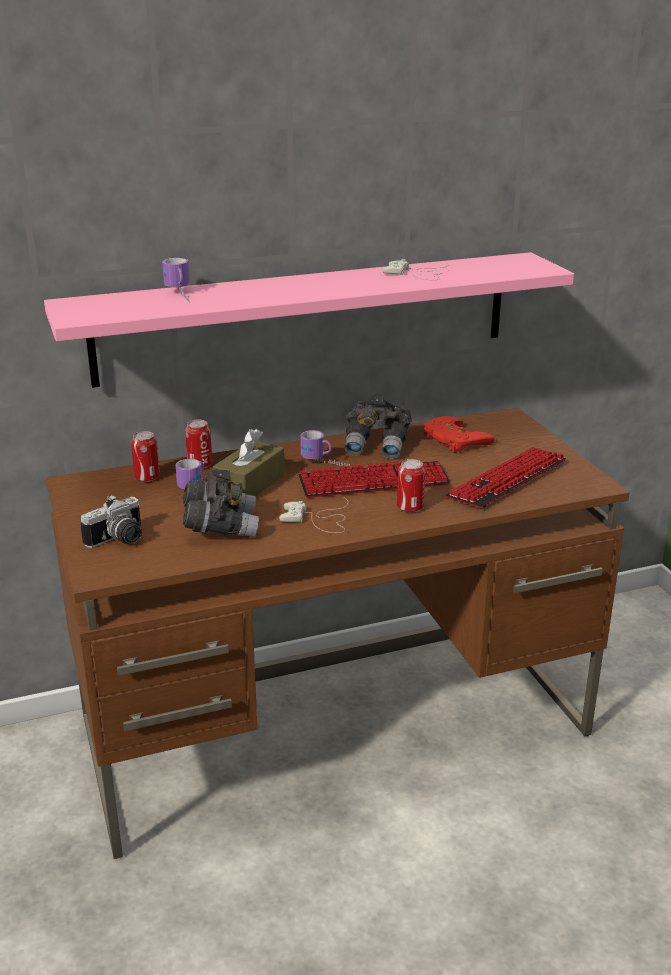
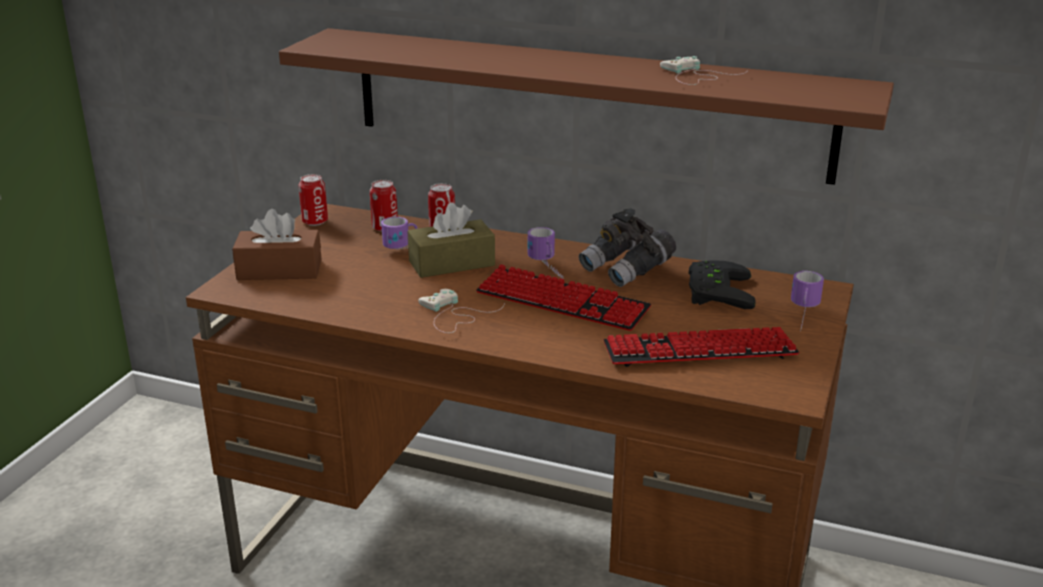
camera: 40 degrees right, 0 degrees up
pink shelf [44,252,574,388] -> brown shelf [279,28,894,185]
camera [80,495,142,548] -> brown tissue box [232,209,322,280]
mug [162,258,190,303] -> mug moved to [791,271,824,329]
grey binoculars [183,469,259,537] -> none
can [397,459,425,512] -> can moved to [299,174,328,226]
red game controller [424,416,495,453] -> black game controller [688,260,756,309]

